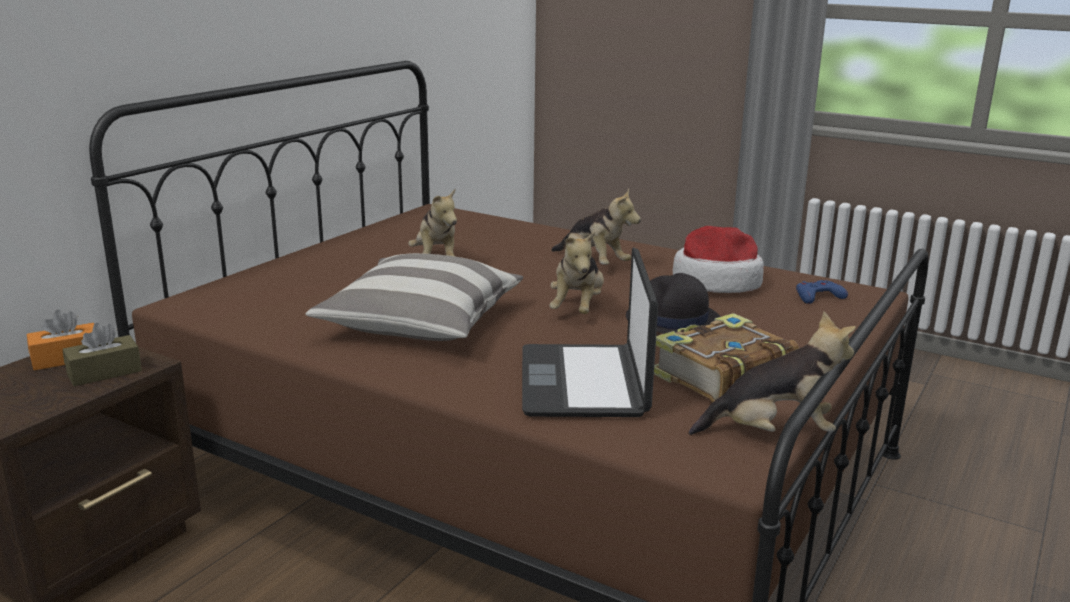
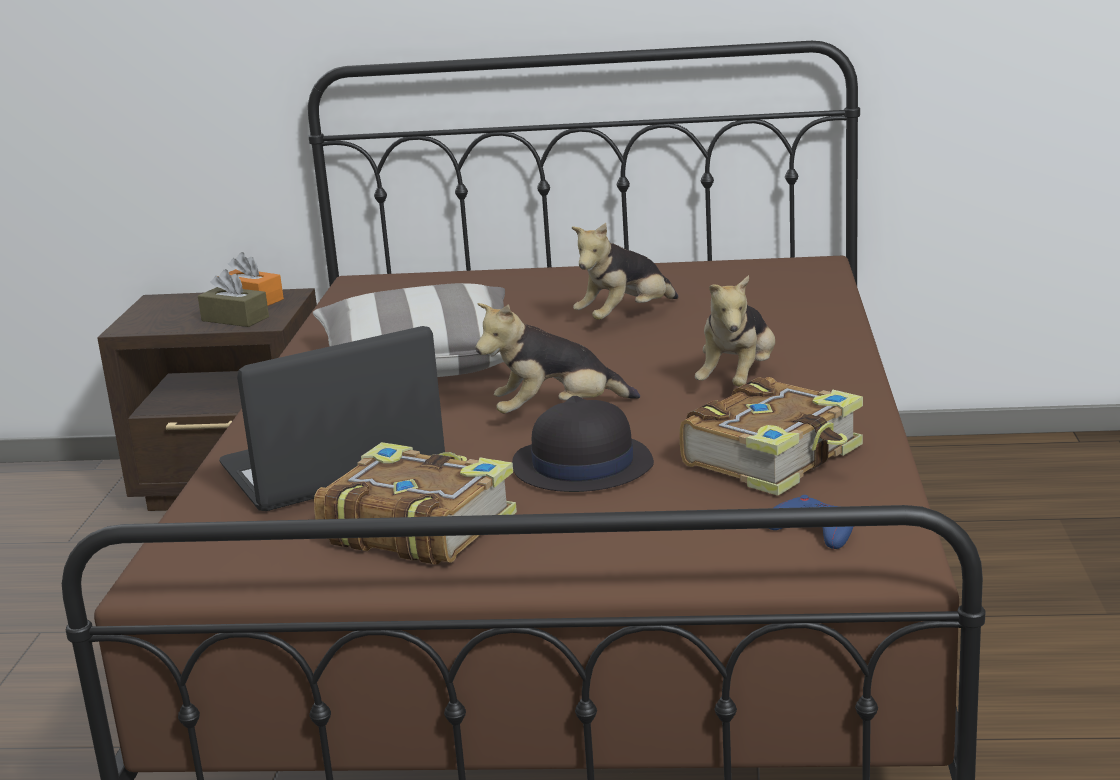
camera: 65 degrees right, 0 degrees up
hat [673,226,764,293] -> book [679,377,863,496]
plush toy [689,312,856,435] -> none

